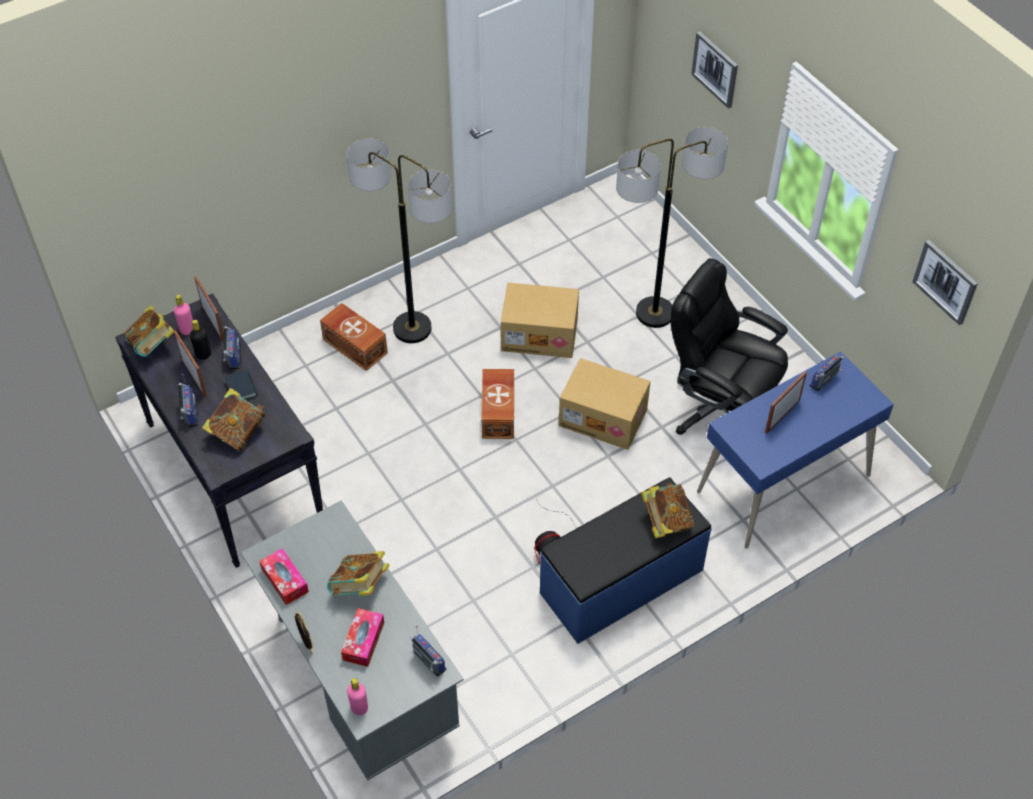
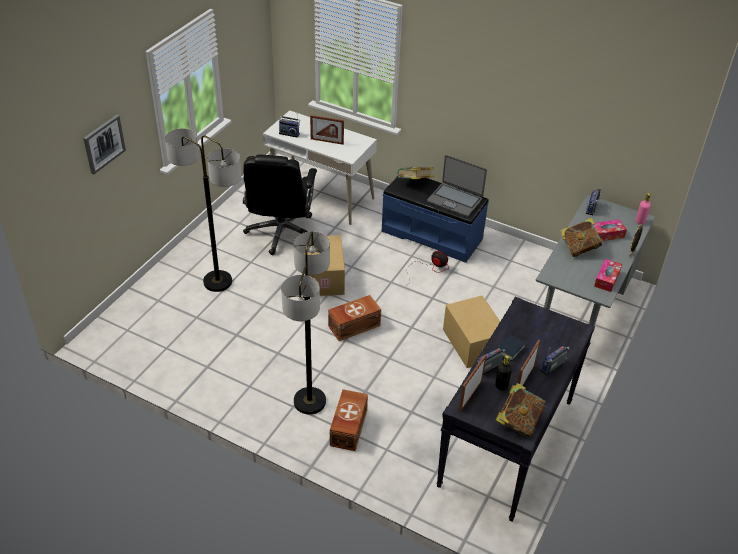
camera: 120 degrees left, 10 degrees down
pink bottle [174,295,193,335] -> none
book [202,388,266,451] -> none
cardboard box [501,283,579,358] -> cardboard box moved to [443,296,500,368]
blue desk [697,351,894,549] -> white desk [263,110,377,225]
picture [912,240,978,325] -> none
none -> laptop [427,155,487,217]

